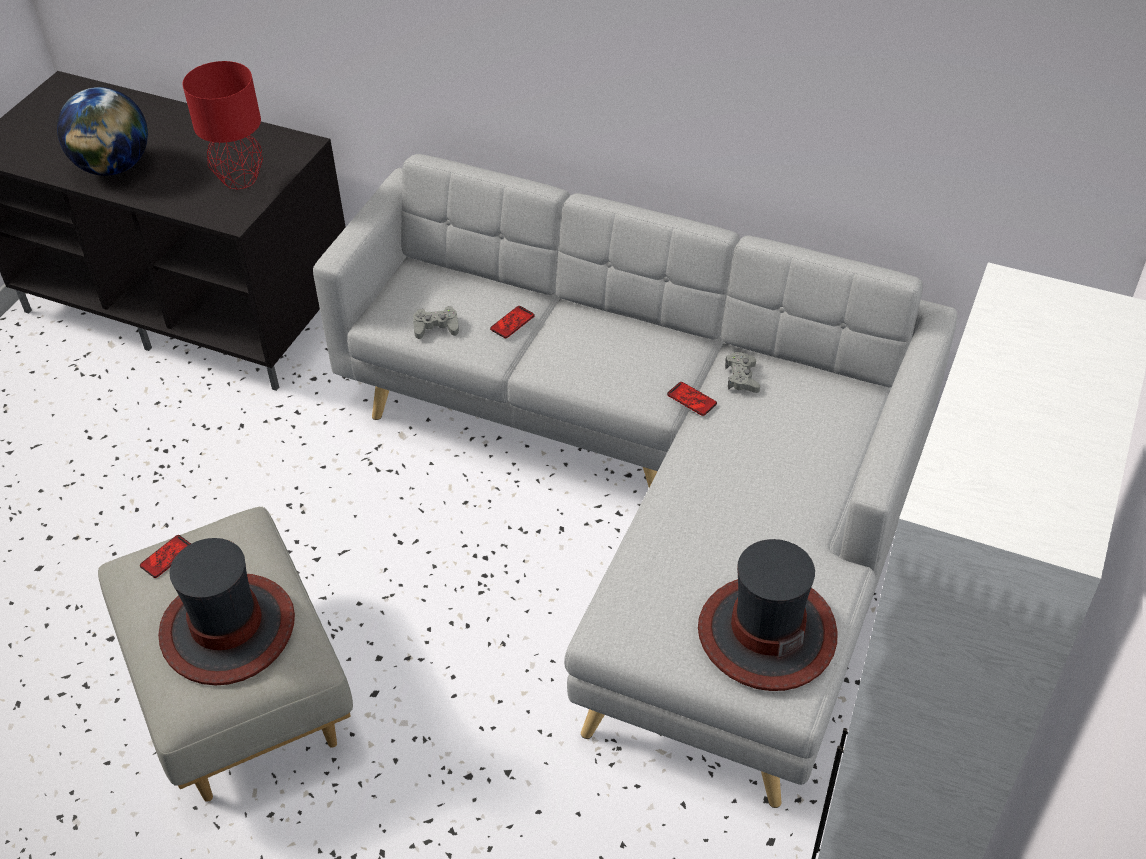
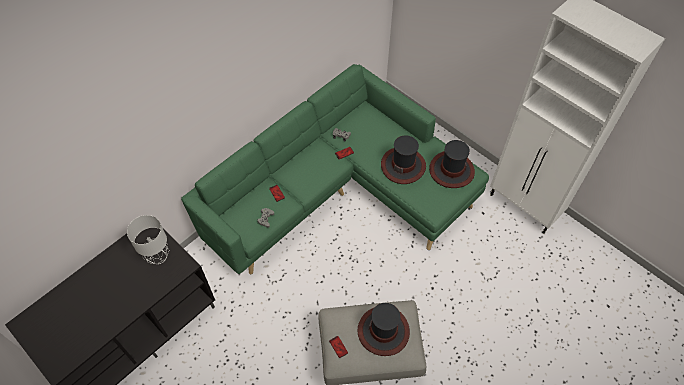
camera: 70 degrees left, 10 degrees up
globe [57,87,148,176] -> none
red table lamp [183,61,263,189] -> grey table lamp [127,215,169,264]
grey sofa [313,154,957,808] -> green sofa [181,64,489,274]
none -> hat [381,135,426,184]

